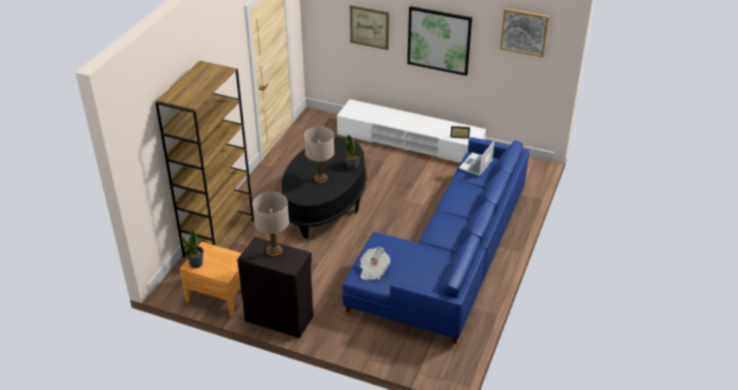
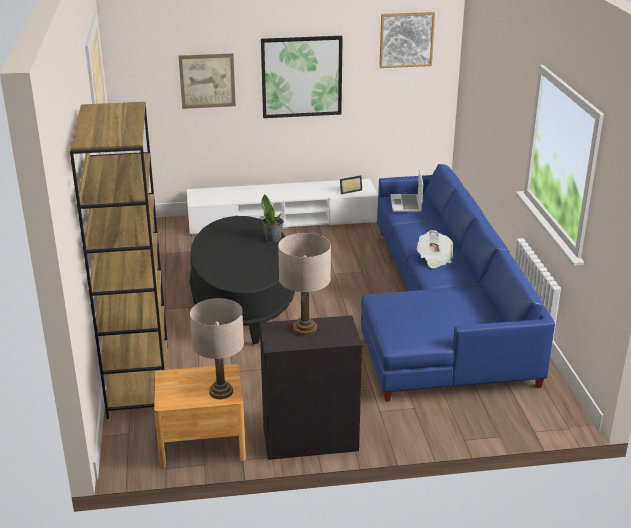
camera: 30 degrees left, 10 degrees down
potted plant [183,229,204,268] -> none
beige table lamp [304,126,334,184] -> beige table lamp moved to [190,298,244,399]
newspaper [360,247,390,280] -> newspaper moved to [416,230,453,268]

